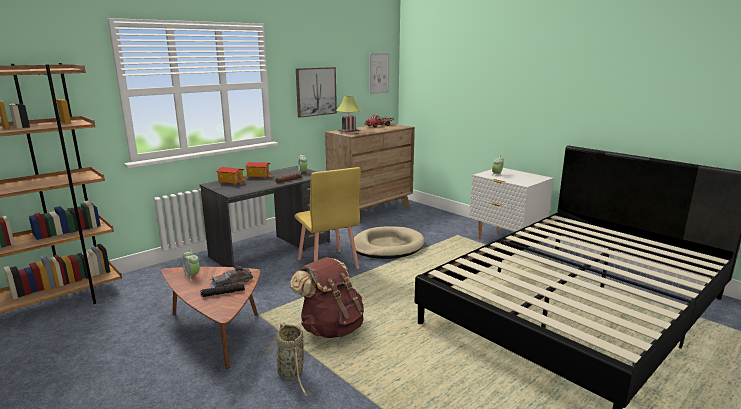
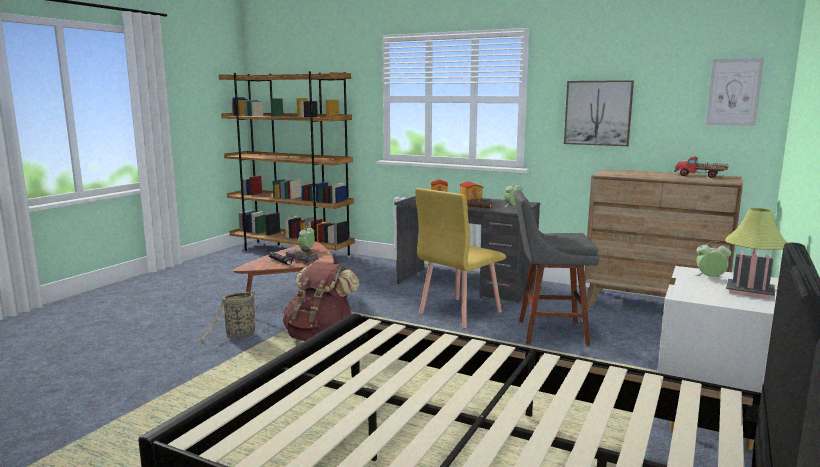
camera: 70 degrees right, 5 degrees down
table lamp [336,96,361,134] -> table lamp moved to [725,208,787,299]
beige dog bed [351,226,425,259] -> grey stool [514,190,599,346]

